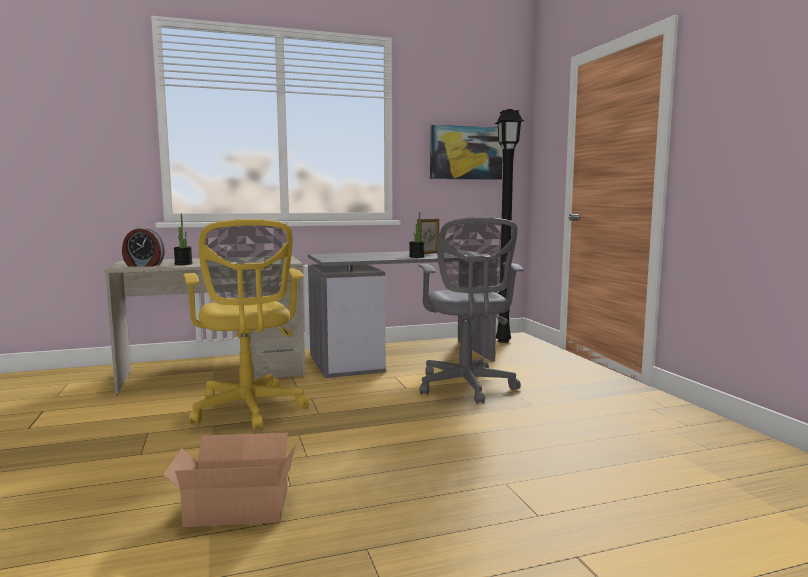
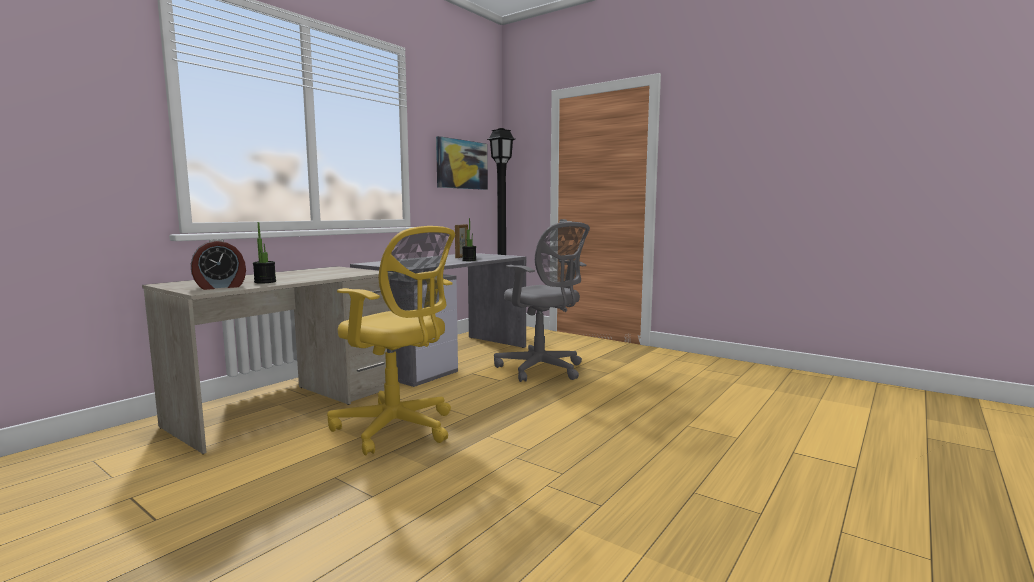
camera: 35 degrees left, 0 degrees up
cardboard box [163,433,297,527] -> none

